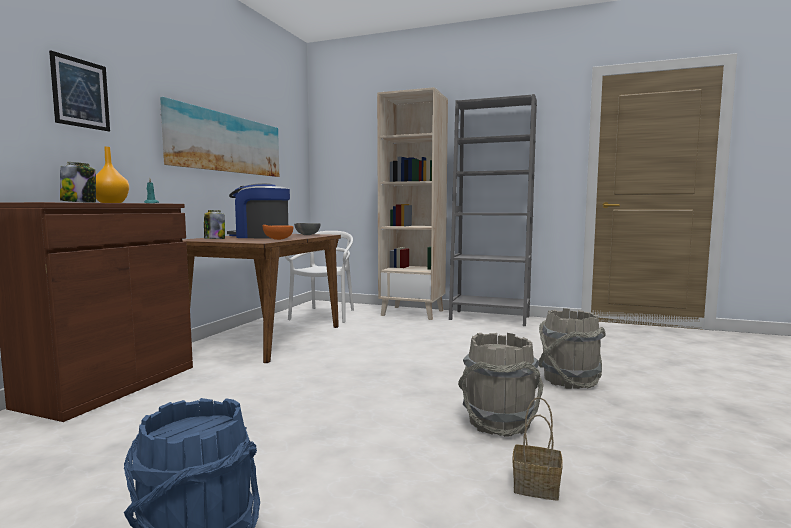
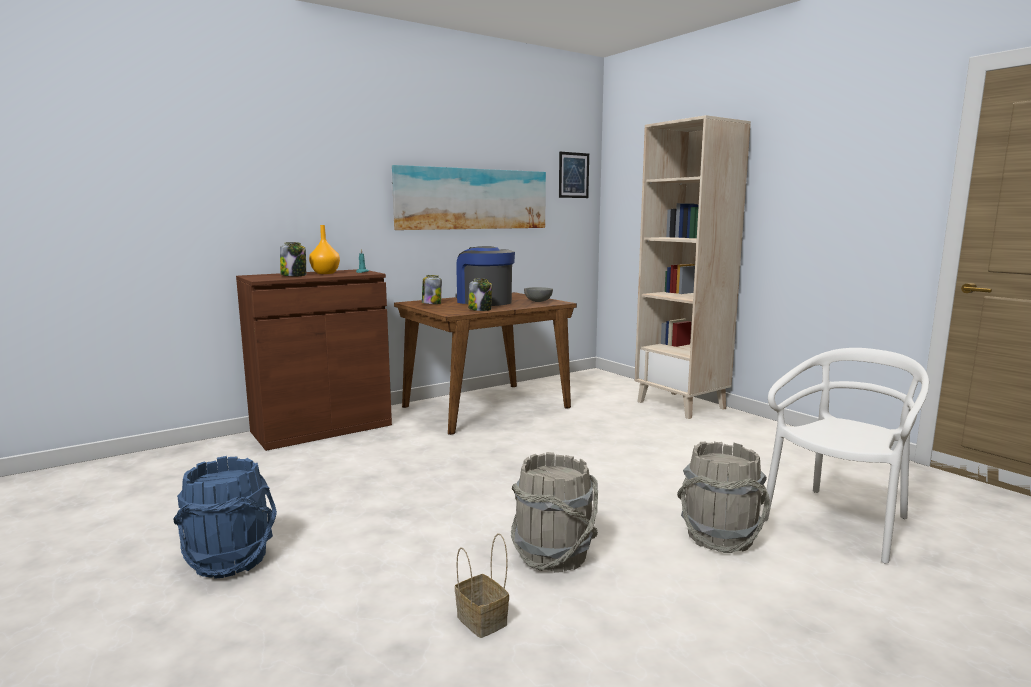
camera: 35 degrees right, 5 degrees up
picture [49,50,110,131] -> picture moved to [559,152,589,198]
orange bowl [263,225,293,240] -> jar [468,278,492,311]
white chair [285,231,354,323] -> white chair moved to [762,348,929,564]
grey bookcase [449,94,537,326] -> none

